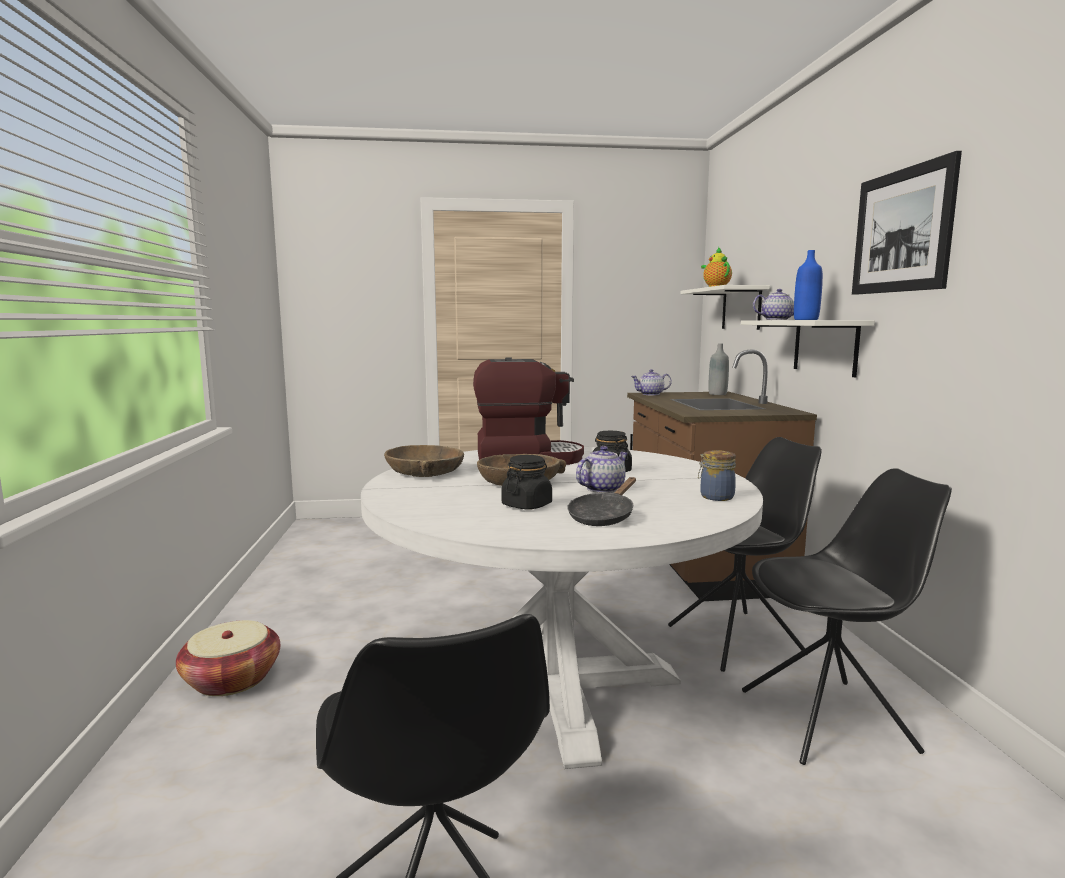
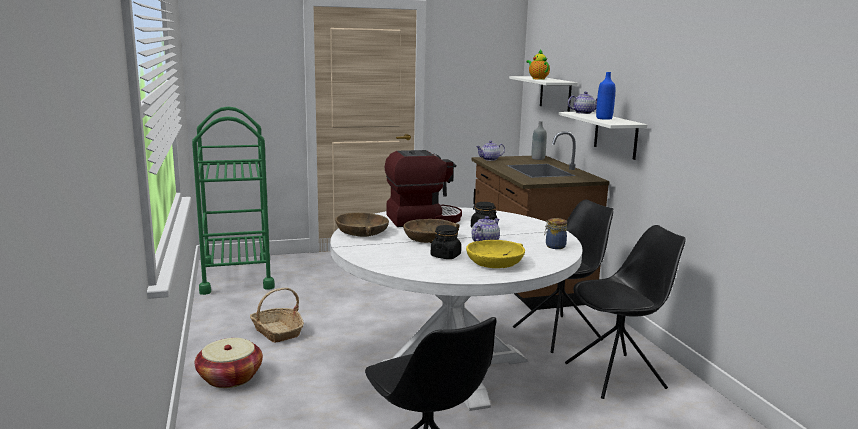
camera: 10 degrees left, 5 degrees up
black frying pan [567,477,636,526] -> yellow bowl [466,240,525,268]
picture [852,151,962,295] -> none
none -> green cart [192,107,275,295]
none -> basket [250,288,304,343]

